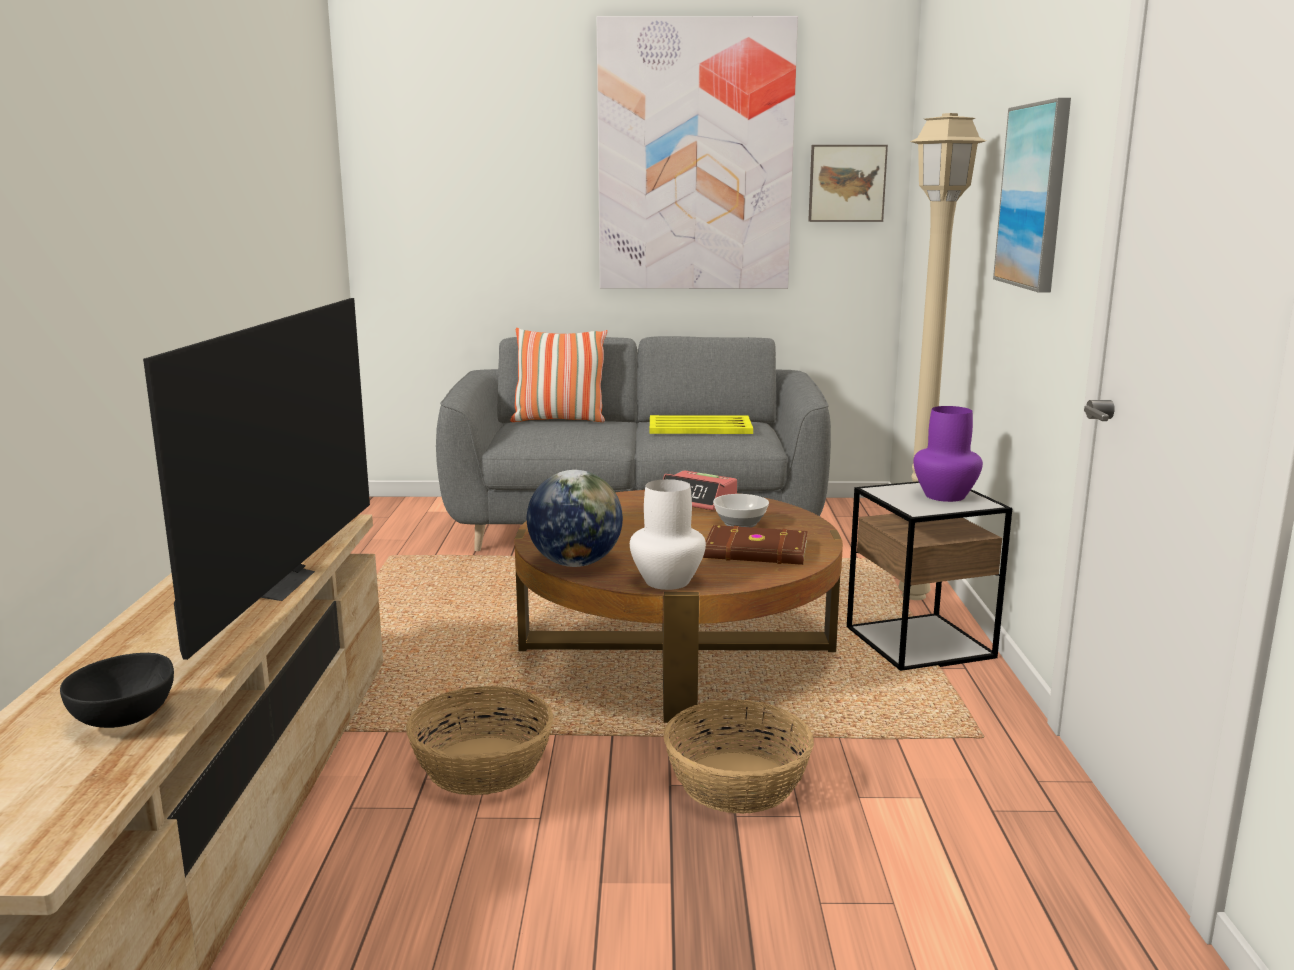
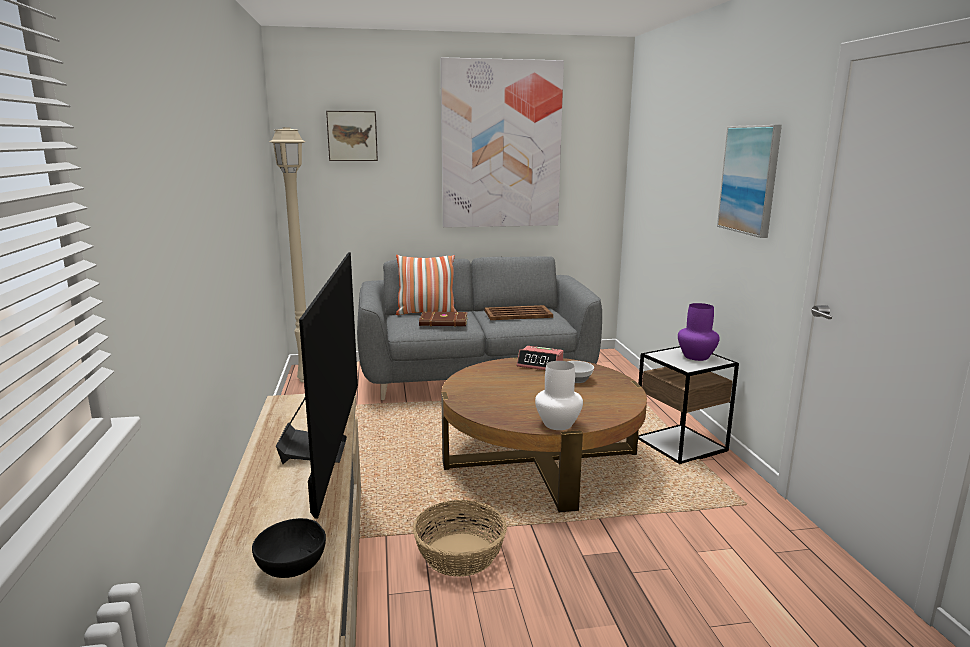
camera: 10 degrees left, 0 degrees up
globe [527,470,623,567] -> none
yellow tray [650,415,753,434] -> brown tray [484,305,553,320]
basket [664,699,814,814] -> none
brown book [703,525,808,565] -> brown book moved to [419,311,468,327]
picture [808,145,888,222] -> picture moved to [326,111,378,161]
beige floor lamp [898,113,986,600] -> beige floor lamp moved to [269,127,306,382]

